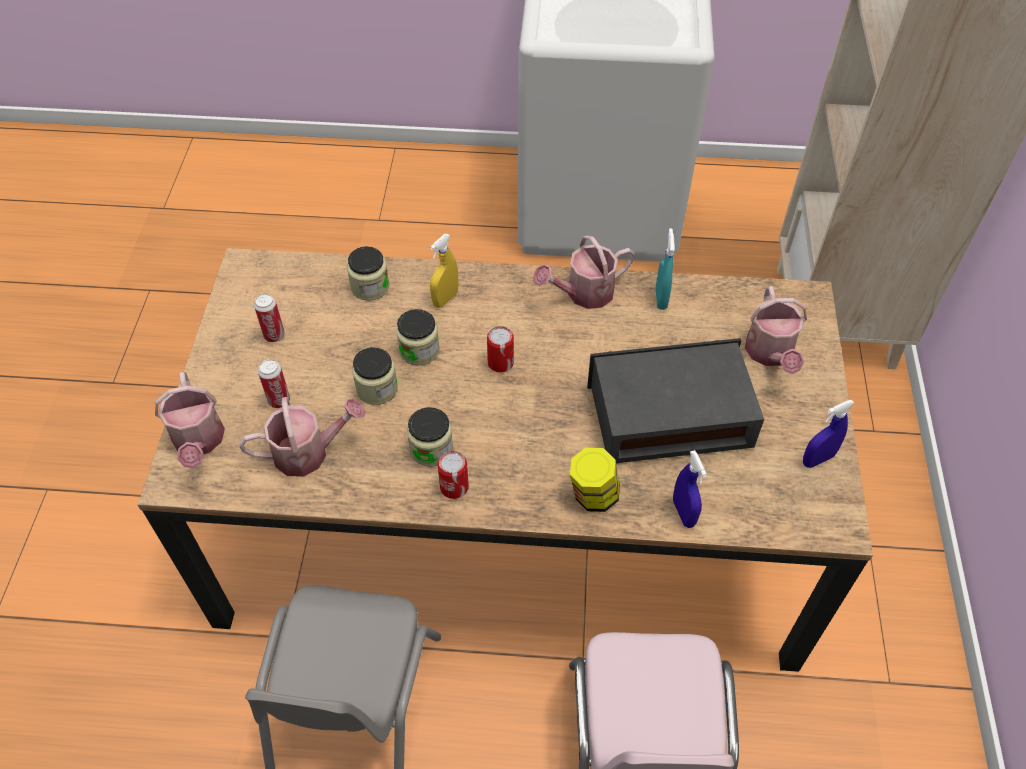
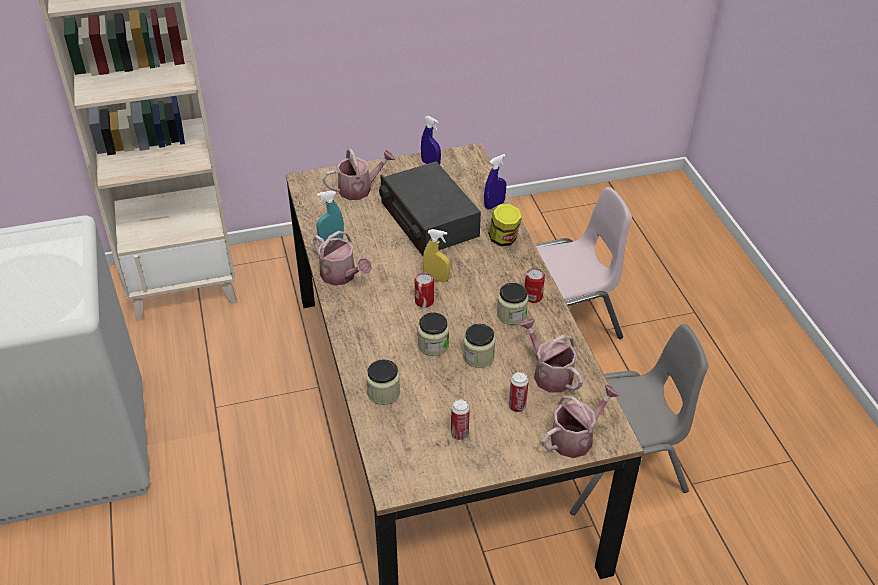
camera: 110 degrees left, 10 degrees down
yellow spray bottle [430,234,459,308] -> yellow spray bottle moved to [423,229,450,282]

